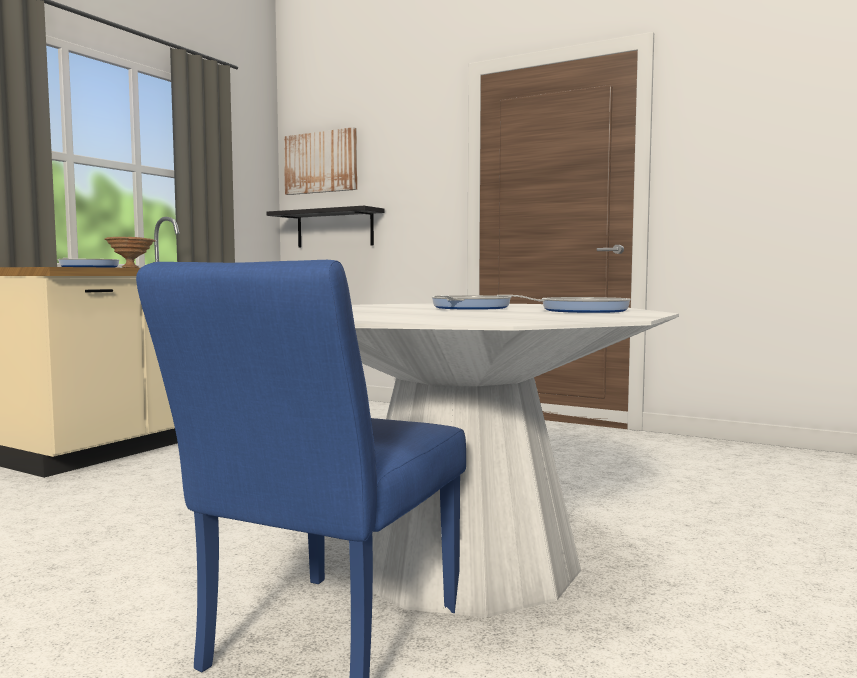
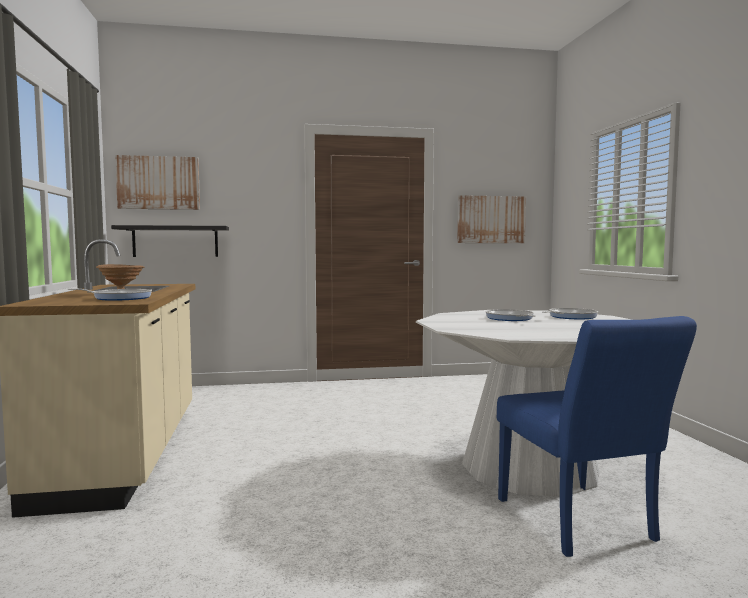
camera: 40 degrees left, 0 degrees up
none -> picture [457,195,526,243]

